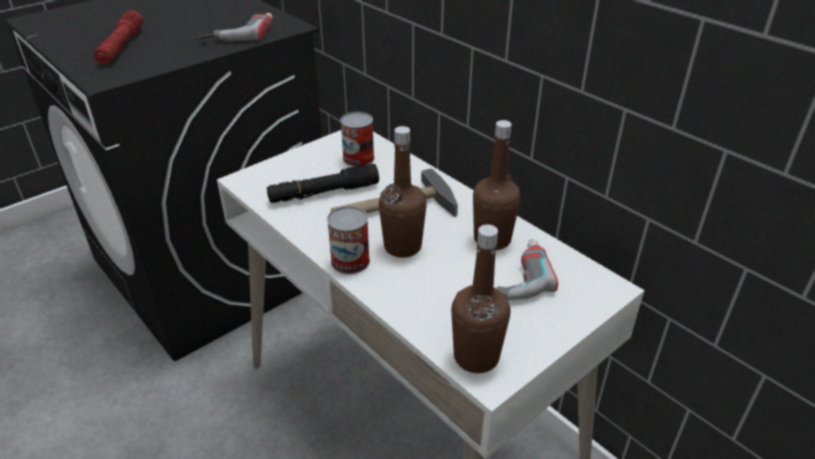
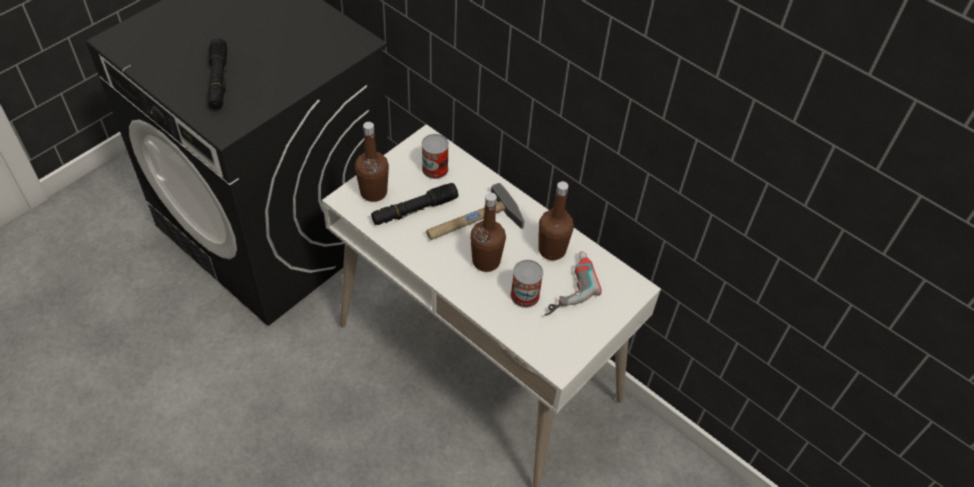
camera: 10 degrees left, 15 degrees up
red flashlight [94,11,143,64] -> black flashlight [208,38,227,110]
power drill [191,13,273,41] -> none
can [327,206,370,274] -> can moved to [511,260,543,308]
brown bottle [451,225,511,373] -> brown bottle moved to [355,122,389,202]

